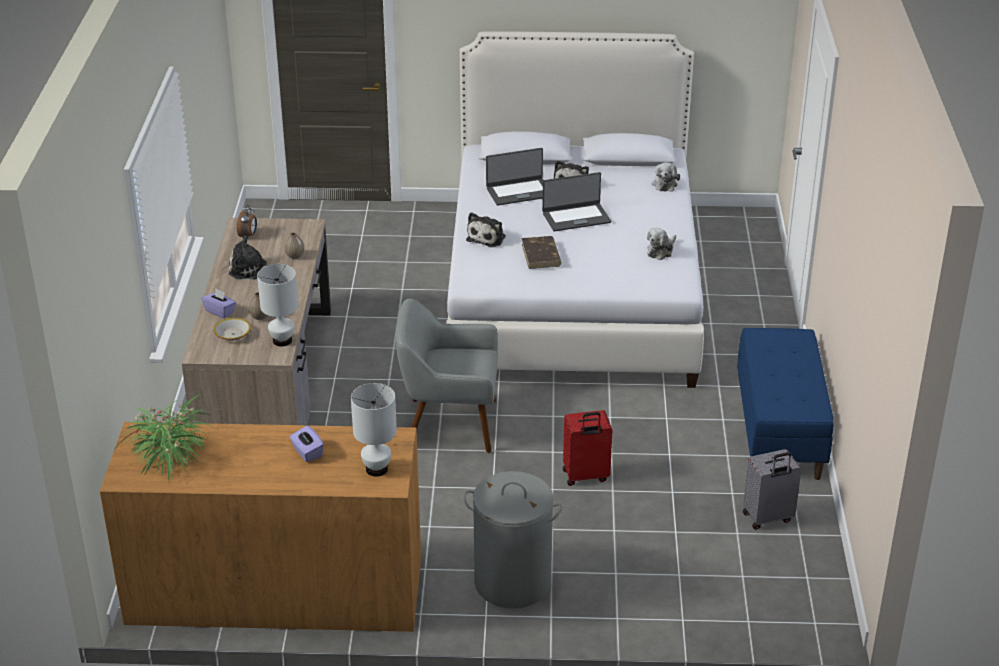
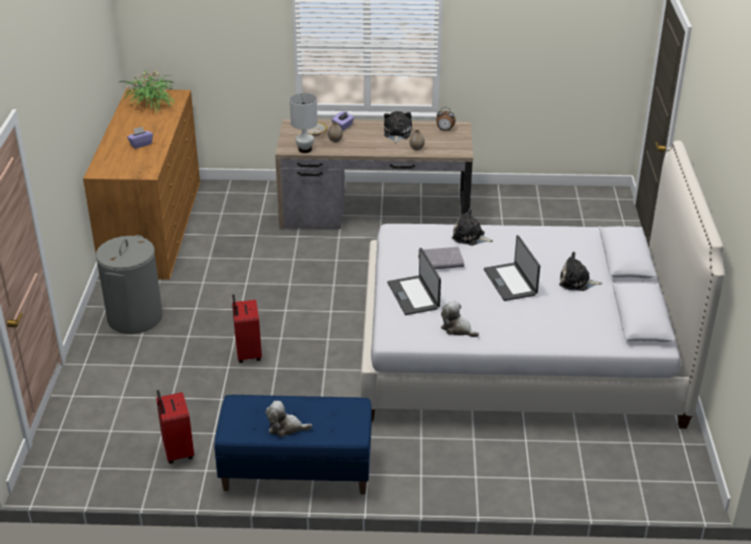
camera: 90 degrees right, 0 degrees up
white table lamp [351,383,397,477] -> none
grey armchair [395,299,498,453] -> none
laptop [486,148,543,206] -> laptop moved to [387,248,441,315]
brown book [522,236,562,269] -> grey book [418,247,464,269]
plush toy [652,162,680,192] -> plush toy moved to [265,401,313,437]
grey suitcase [743,449,802,530] -> red suitcase [156,390,194,464]

